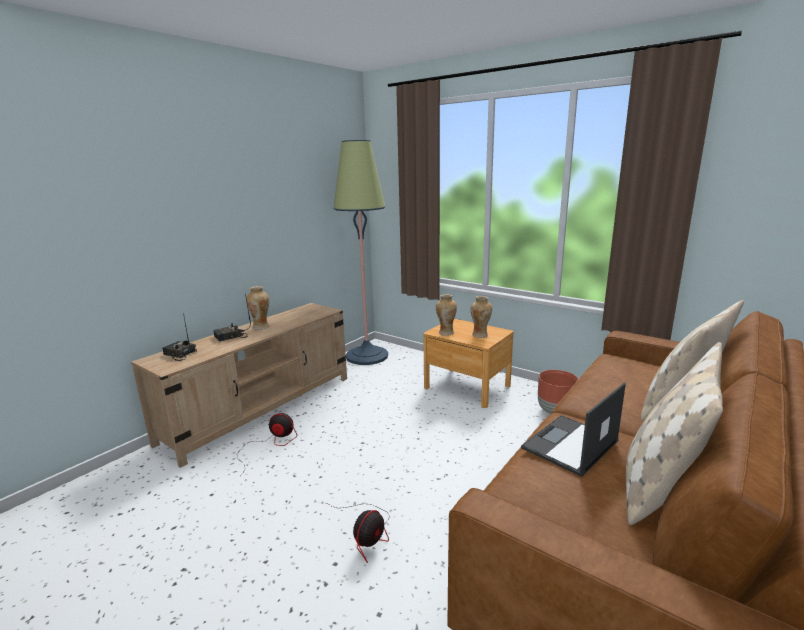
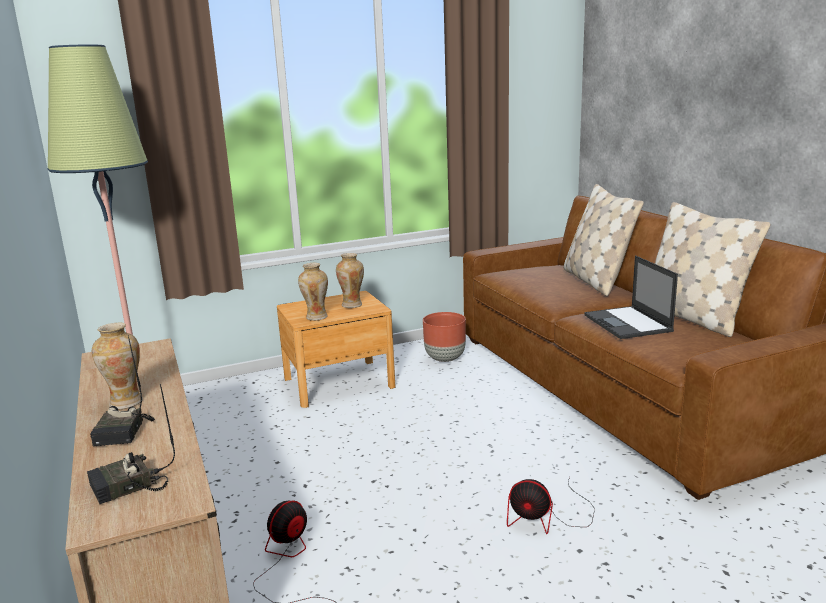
camera: 60 degrees left, 0 degrees up
fan [328,504,390,563] -> fan turned 135 degrees clockwise [507,477,595,534]

